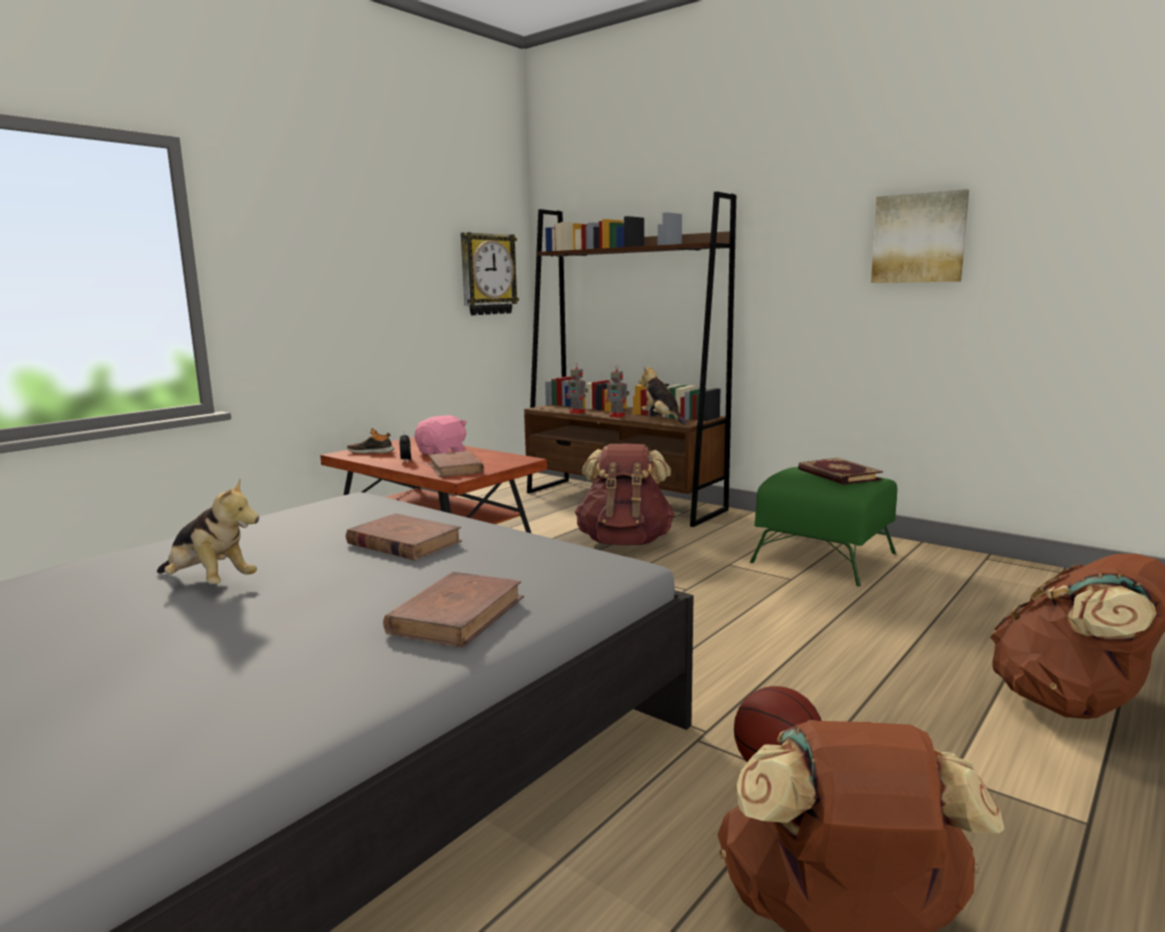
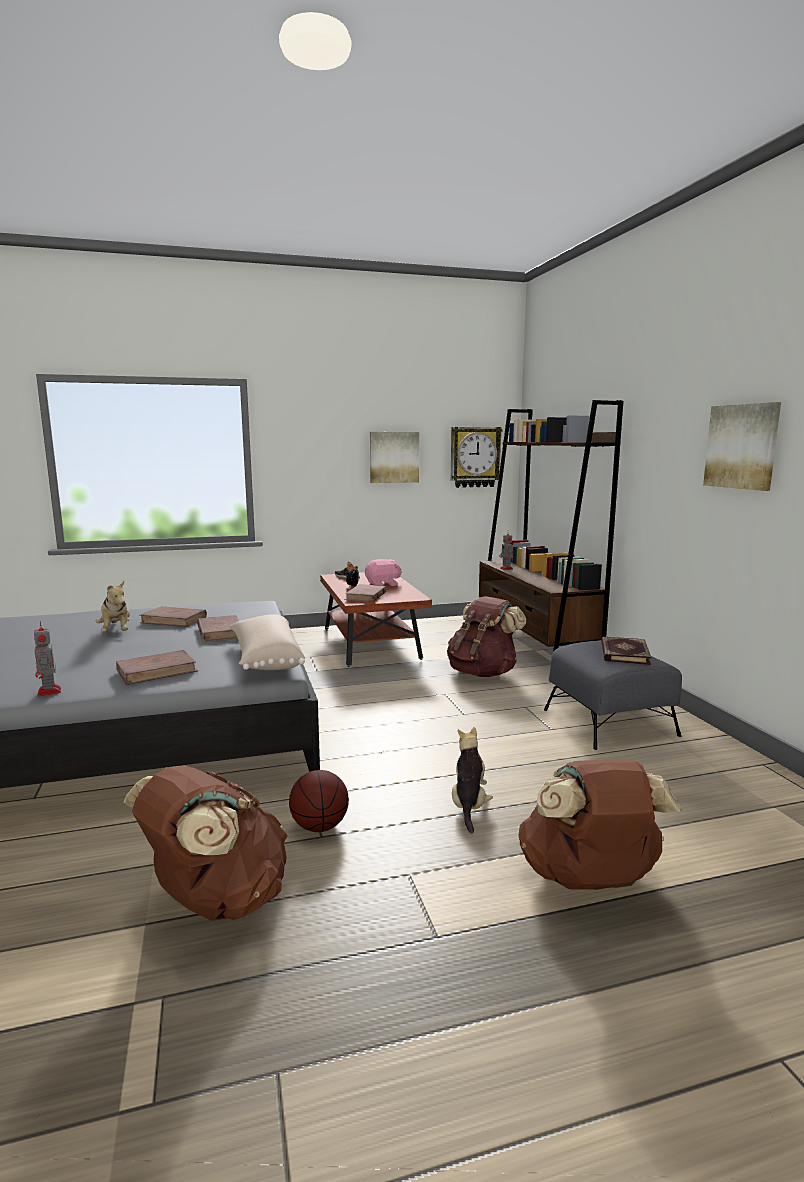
camera: 35 degrees right, 0 degrees up
toy robot [605,366,629,418] -> toy robot moved to [34,621,61,697]
plush toy [638,366,687,425] -> plush toy moved to [452,727,493,834]
green ottoman [750,467,897,586] -> grey ottoman [544,640,682,750]
none -> brown book [139,606,207,627]
none -> beige pillow [230,614,305,670]
none -> picture [370,432,419,483]

